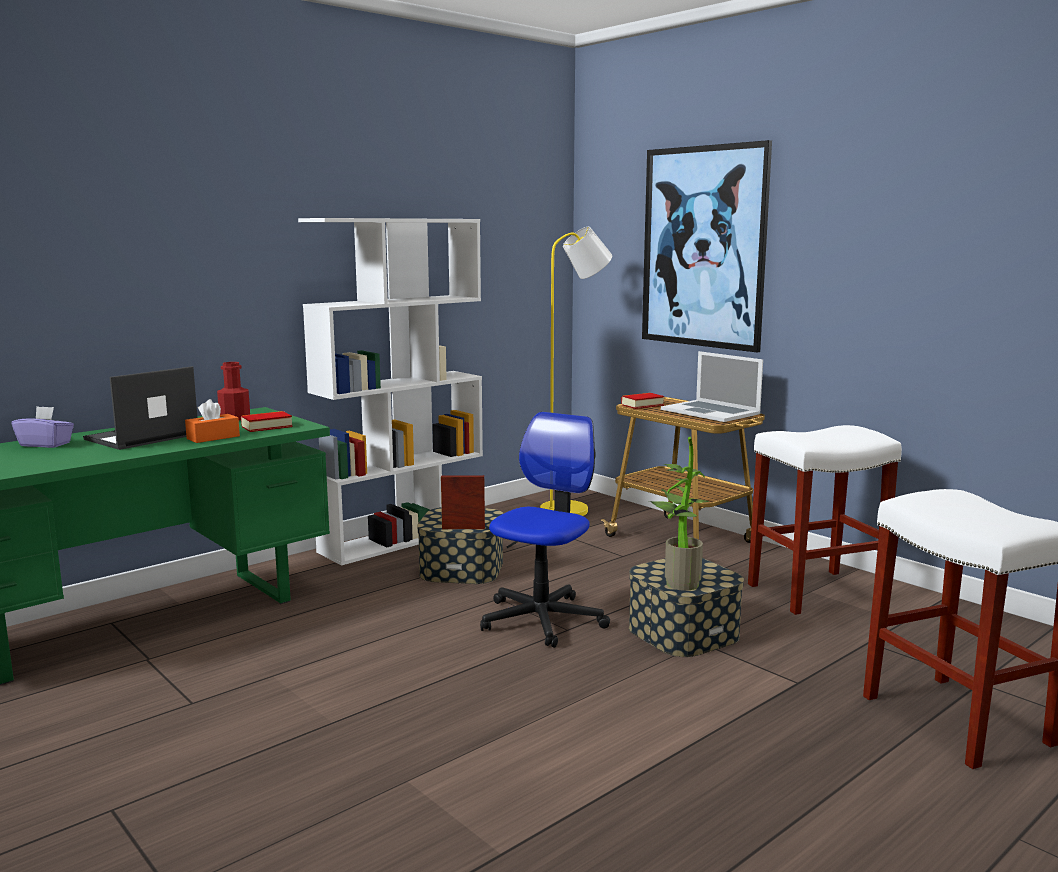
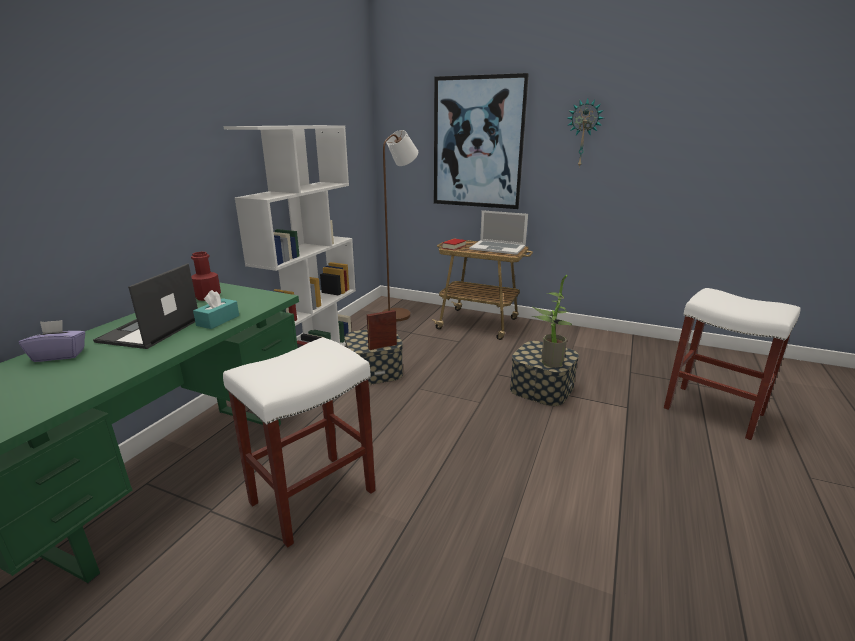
camera: 25 degrees left, 10 degrees up
orange tissue box [185,399,240,443] -> turquoise tissue box [193,290,239,329]
book [241,411,293,432] -> none
office chair [480,412,610,648] -> none
yellow floor lamp [540,227,612,516] -> brown floor lamp [382,130,418,321]
white stool [748,425,902,615] -> white stool moved to [223,337,376,548]
none -> wall clock [567,98,604,167]

